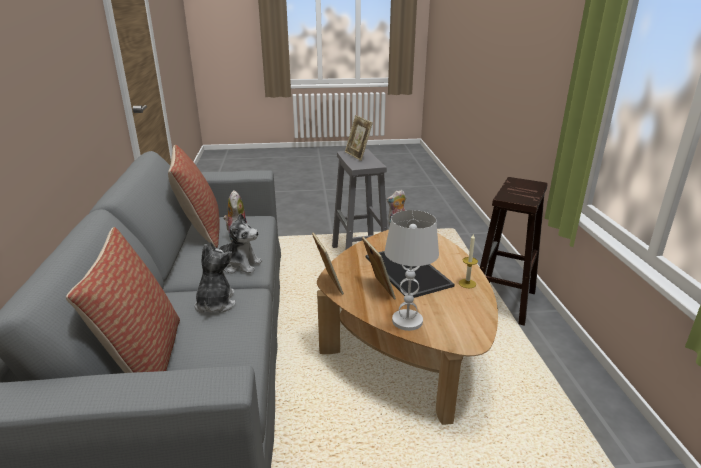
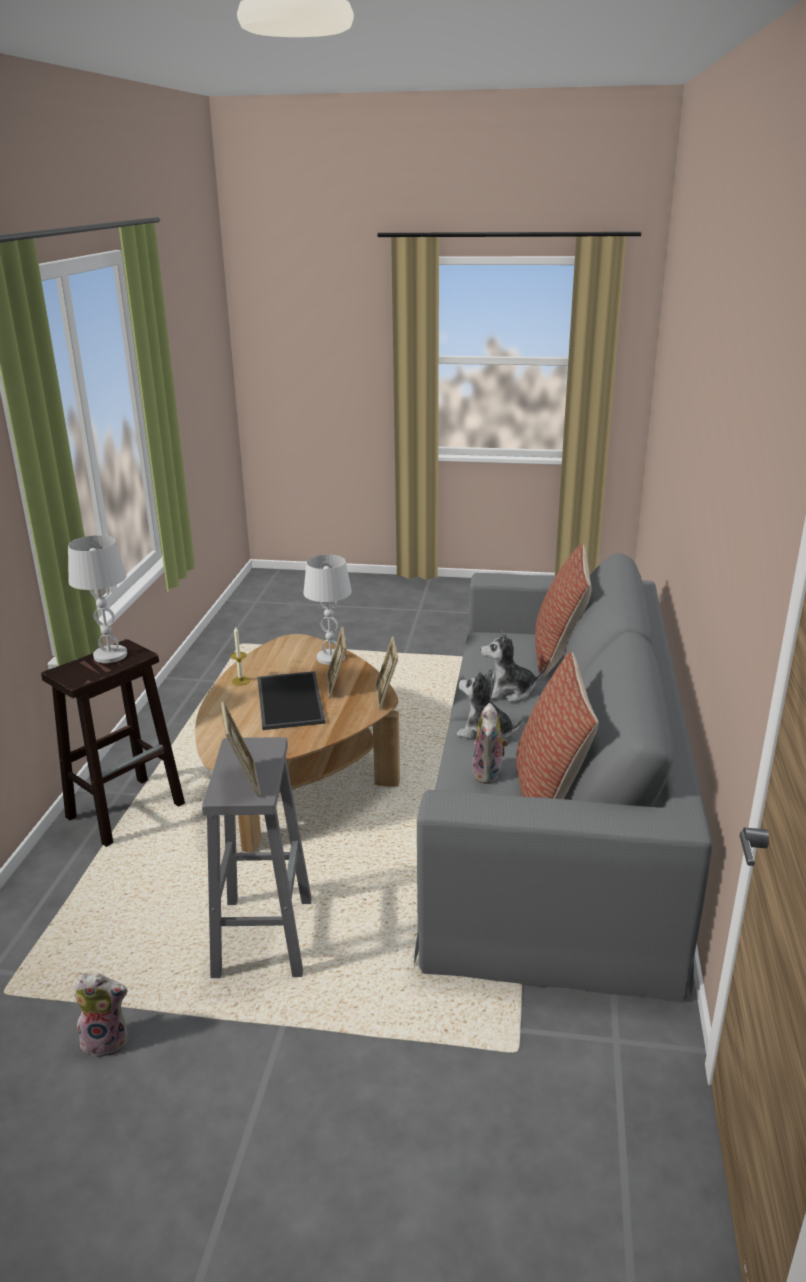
camera: 165 degrees left, 0 degrees up
plush toy [194,244,236,313] -> plush toy turned 75 degrees clockwise [480,631,545,702]
none -> white table lamp [68,535,127,663]

